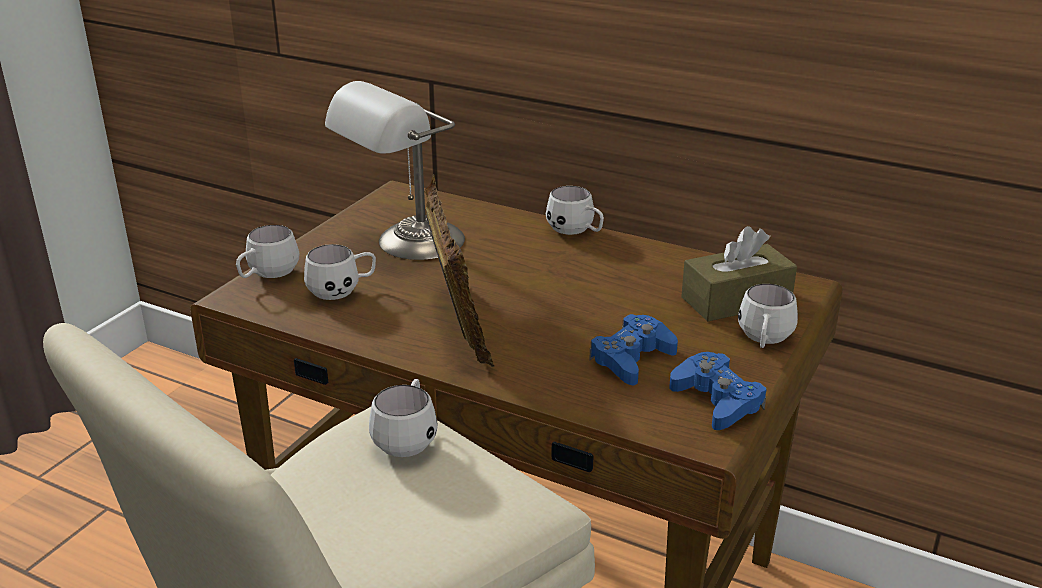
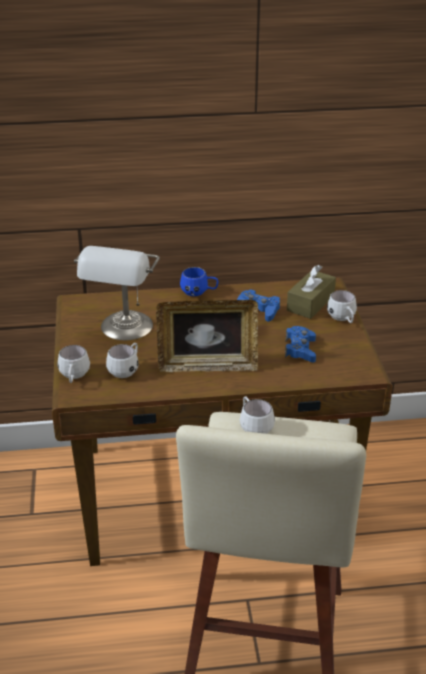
camera: 35 degrees left, 5 degrees up
picture frame [424,174,494,367] -> picture frame turned 135 degrees clockwise [156,300,258,372]
white mug [546,186,604,235] -> blue mug [180,267,219,296]
blue game controller [669,352,767,430] -> blue game controller moved to [237,289,280,322]

